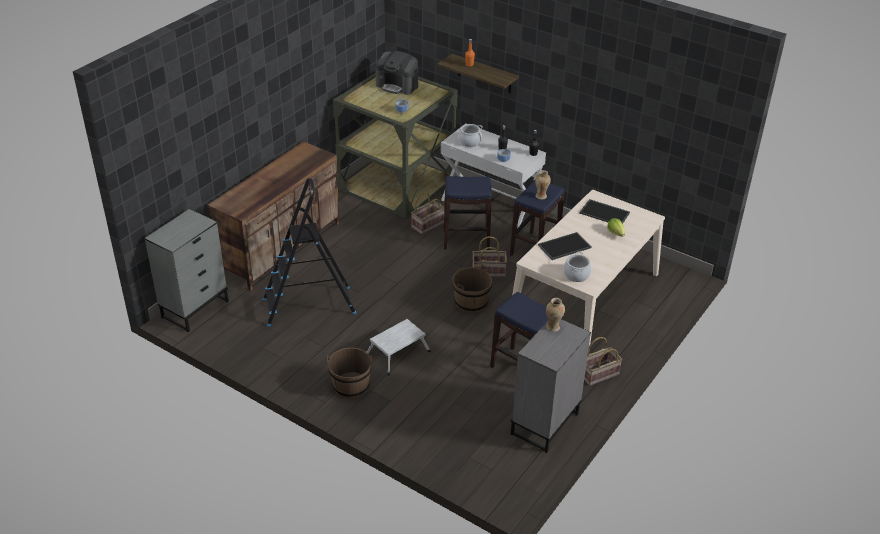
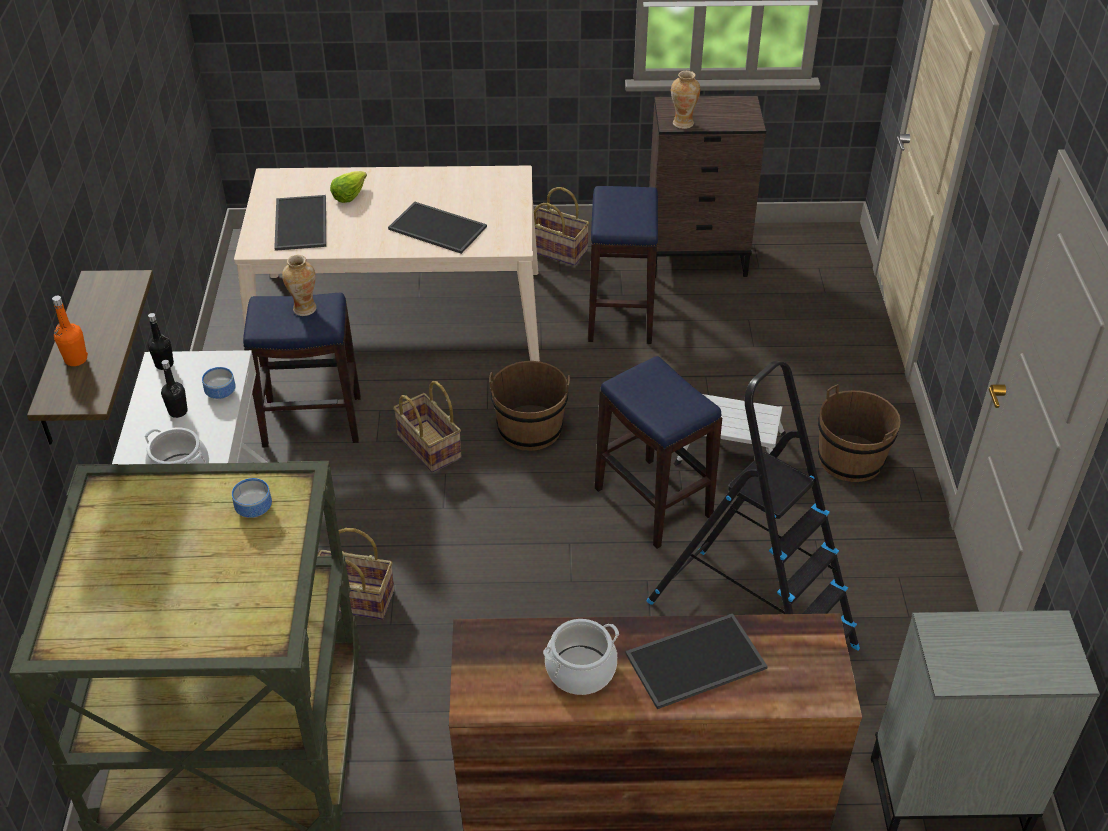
camera: 125 degrees left, 5 degrees up
coffee machine [375,51,418,95] -> none
stool [444,176,492,250] -> stool moved to [595,356,722,549]
grey dresser [511,319,591,453] -> brown dresser [649,95,766,278]
cooking pot [563,252,592,282] -> cooking pot moved to [543,619,619,695]
none -> tray [625,613,768,709]

